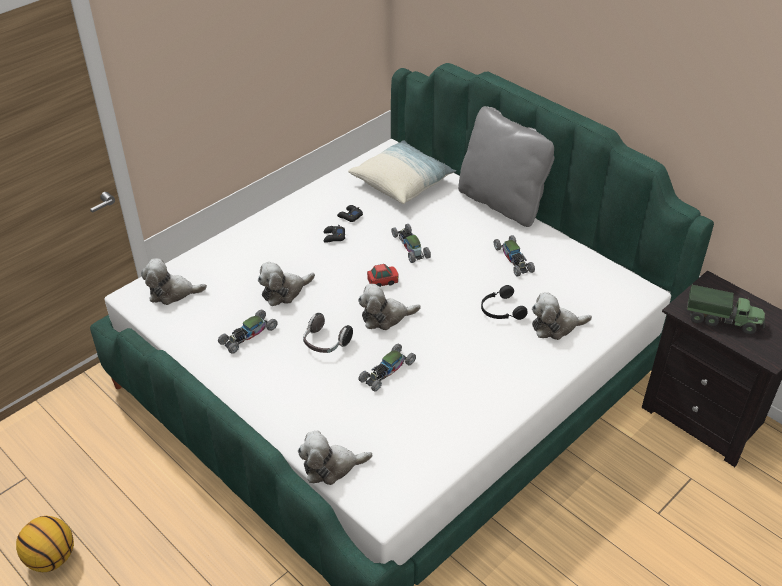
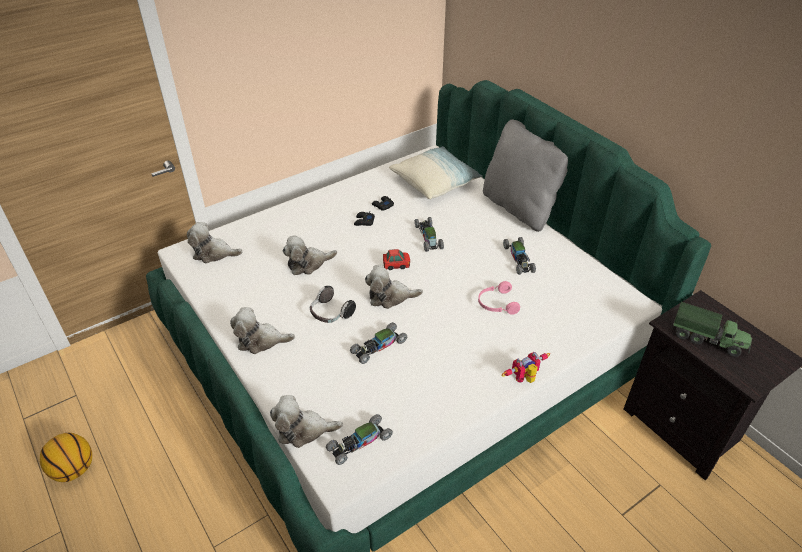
camera: 10 degrees right, 0 degrees up
toy car [218,310,278,354] -> toy car moved to [326,414,393,465]
black headphones [481,285,528,320] -> pink headphones [478,281,520,315]
plush toy [532,292,592,340] -> plush toy moved to [230,307,295,354]
none -> toy robot [502,352,550,383]

